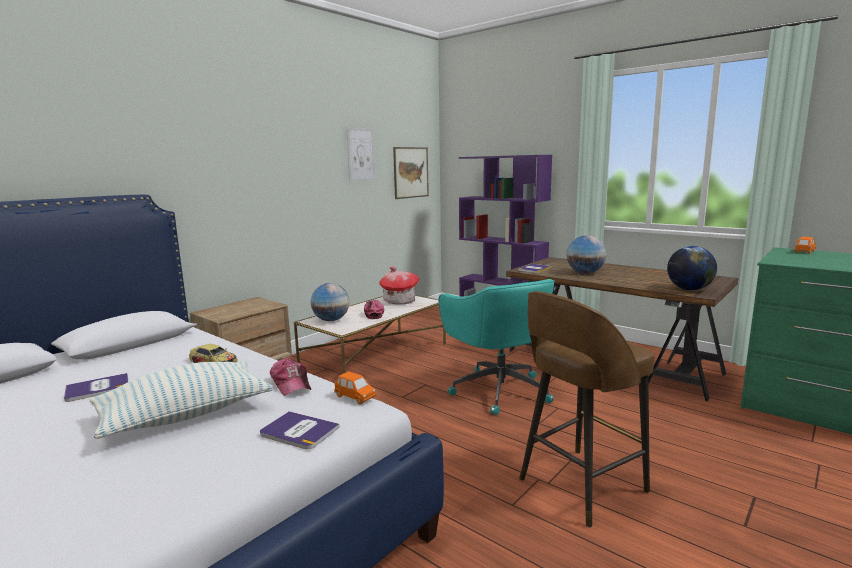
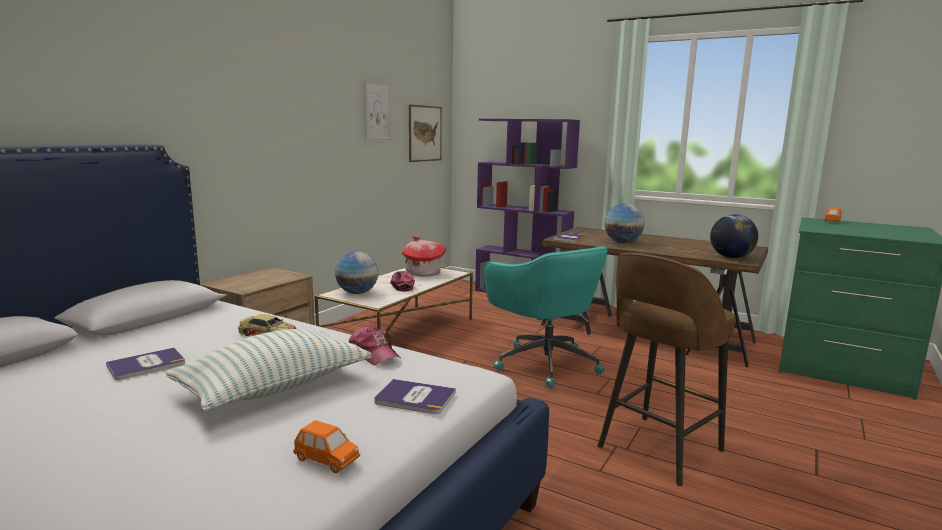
camera: 10 degrees left, 0 degrees up
orange toy car [334,371,377,405] -> orange toy car moved to [293,420,360,473]

